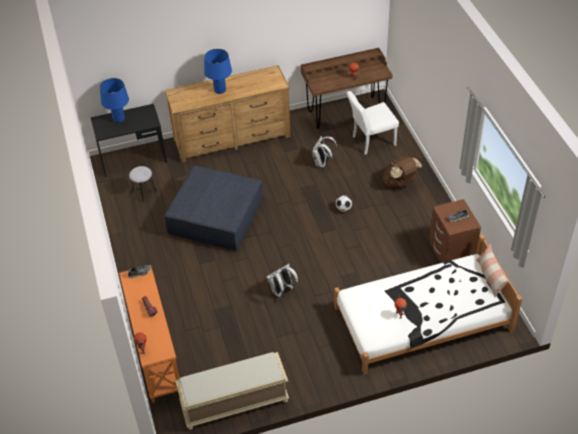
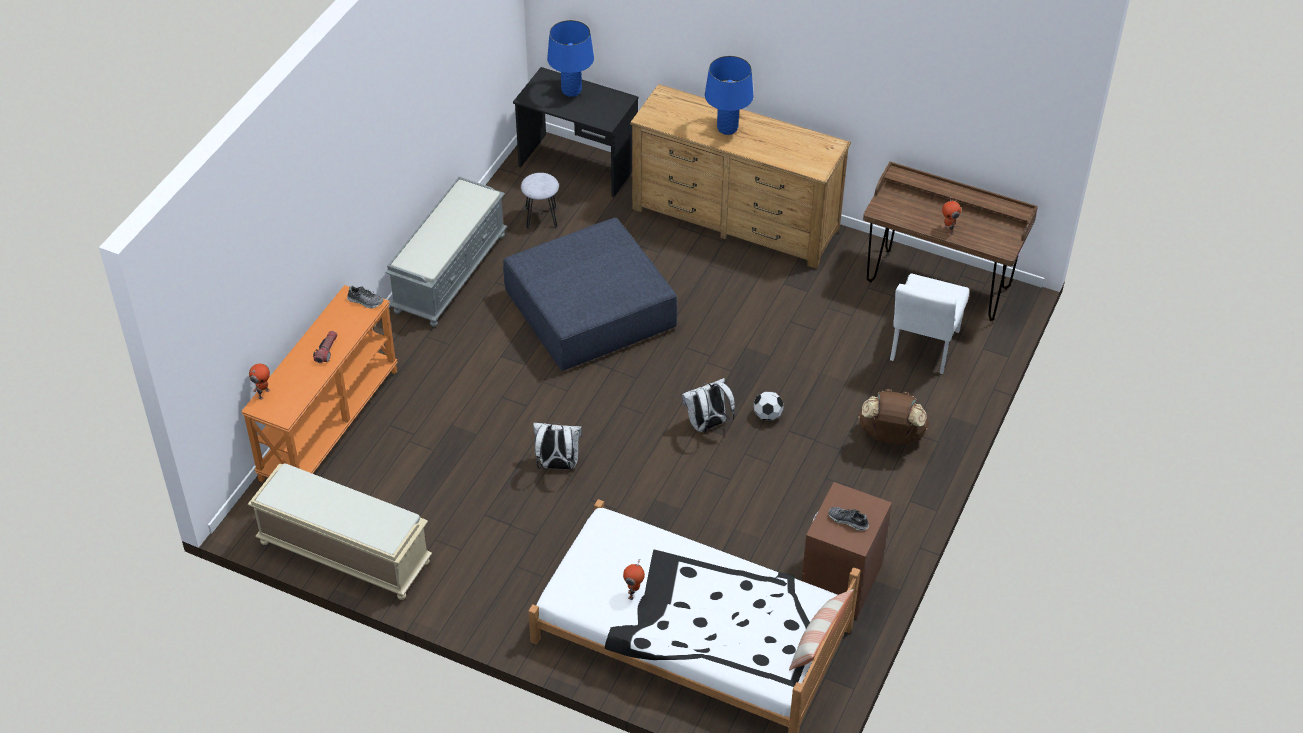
camera: 40 degrees right, 0 degrees up
white backpack [312,136,338,168] -> white backpack moved to [682,378,735,434]
white chair [347,91,399,155] -> white chair turned 90 degrees counterclockwise [890,273,969,374]
none -> grey bench [385,177,507,327]

